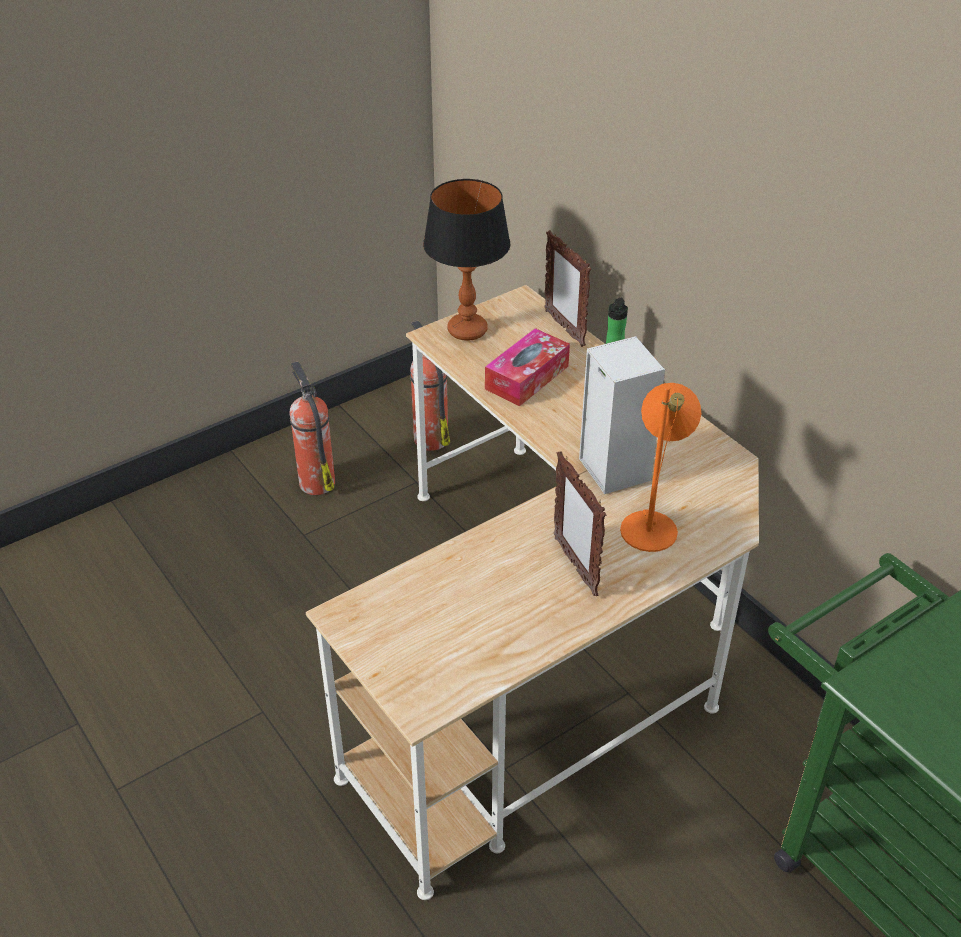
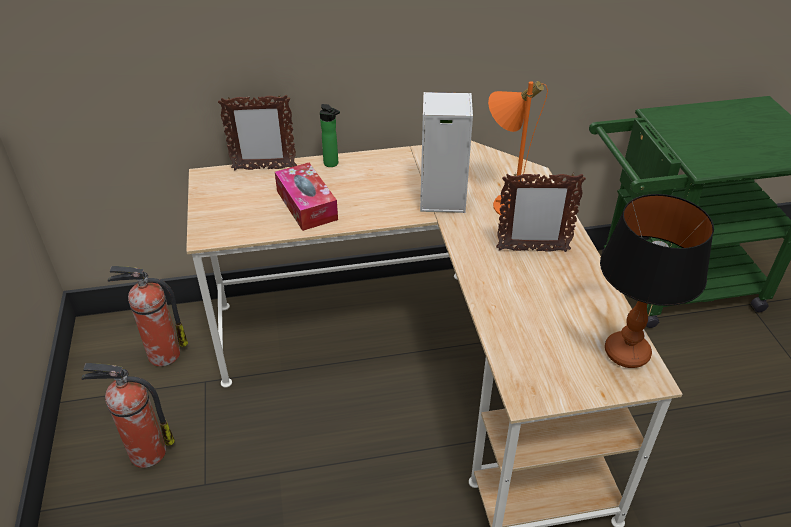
camera: 65 degrees left, 0 degrees up
table lamp [423,179,510,341] -> table lamp moved to [600,194,714,368]

